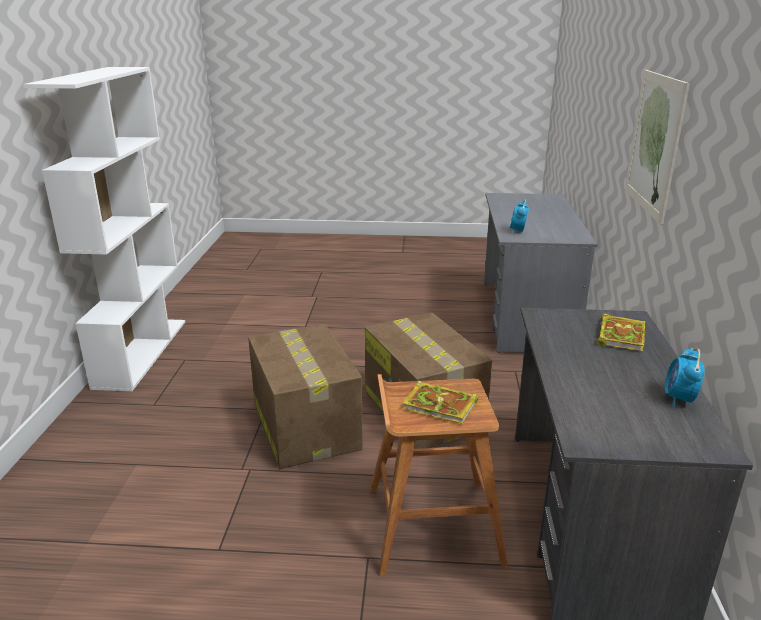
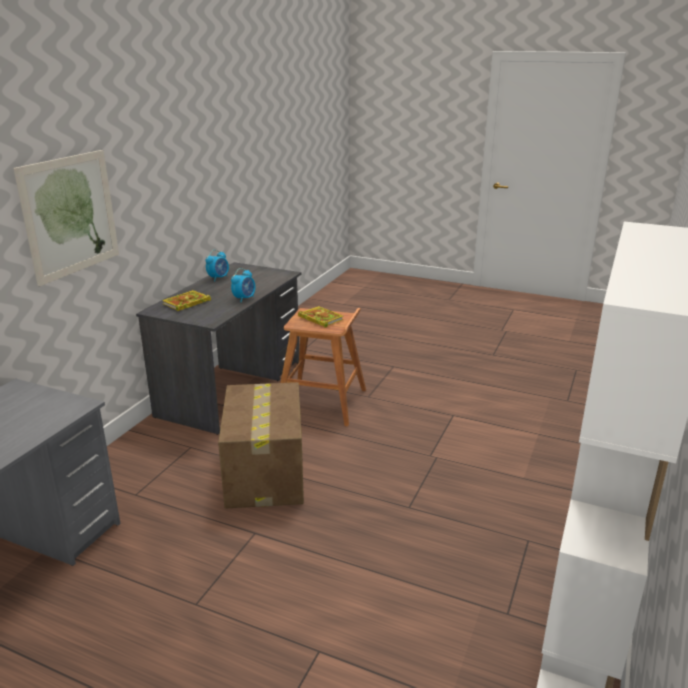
camera: 160 degrees left, 0 degrees up
cardboard box [248,324,363,469] -> none
alarm clock [510,199,529,234] -> alarm clock moved to [231,268,256,303]

